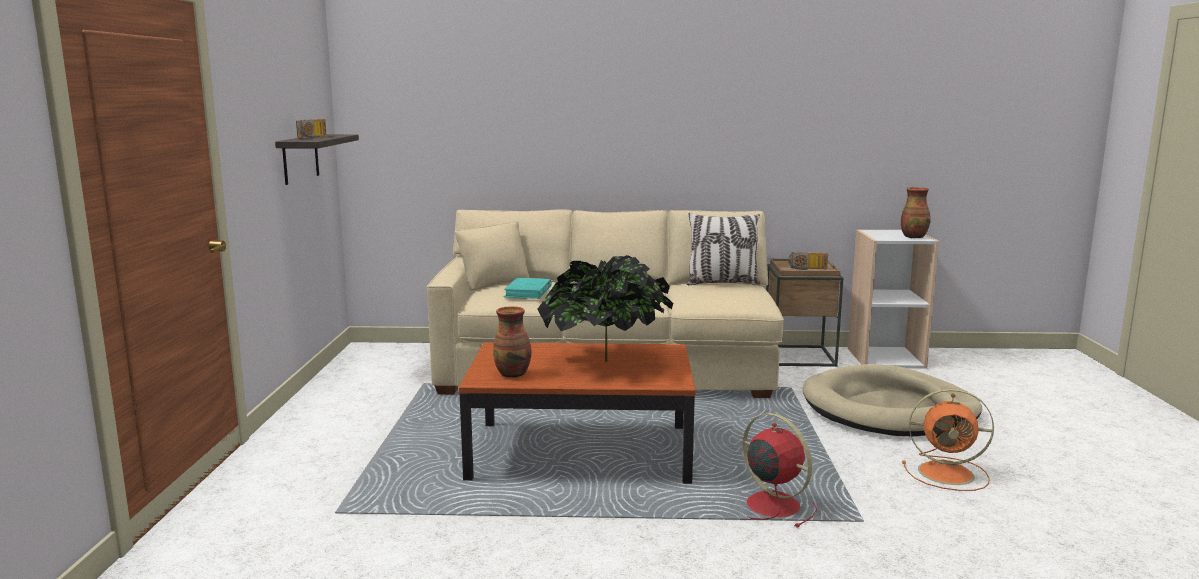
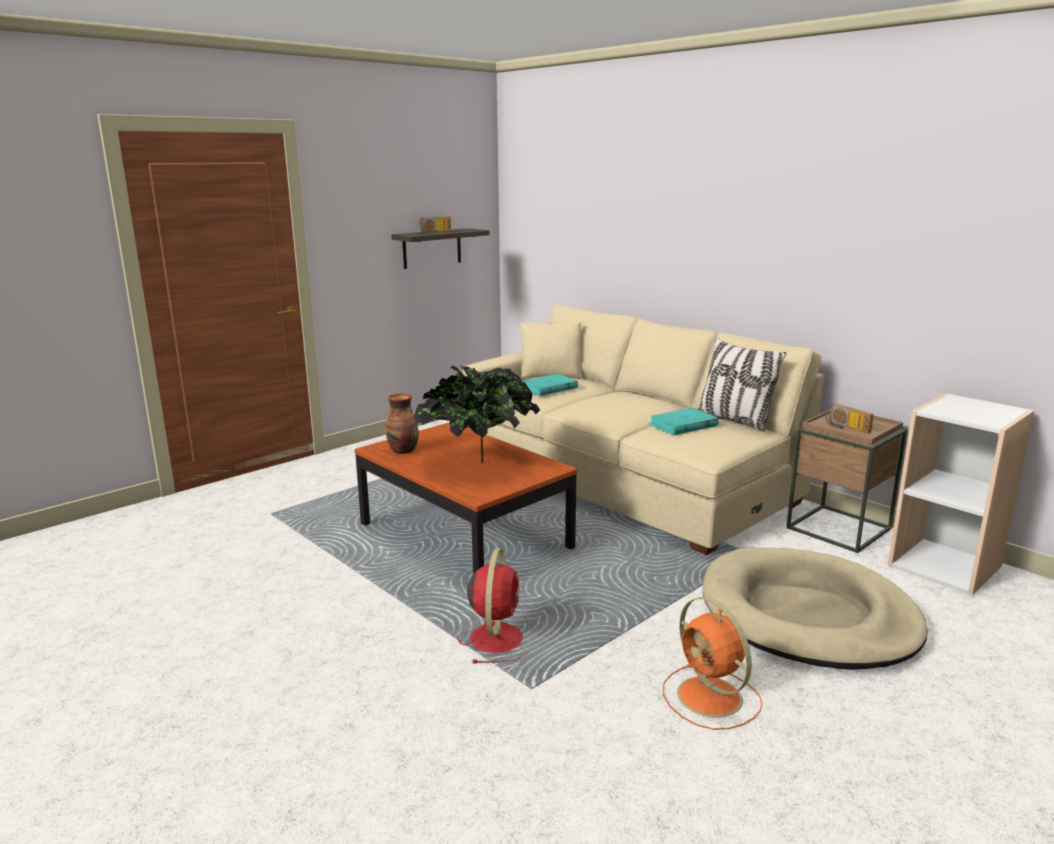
camera: 45 degrees right, 5 degrees up
vase [901,187,931,238] -> none
none -> turquoise book [649,408,719,435]

